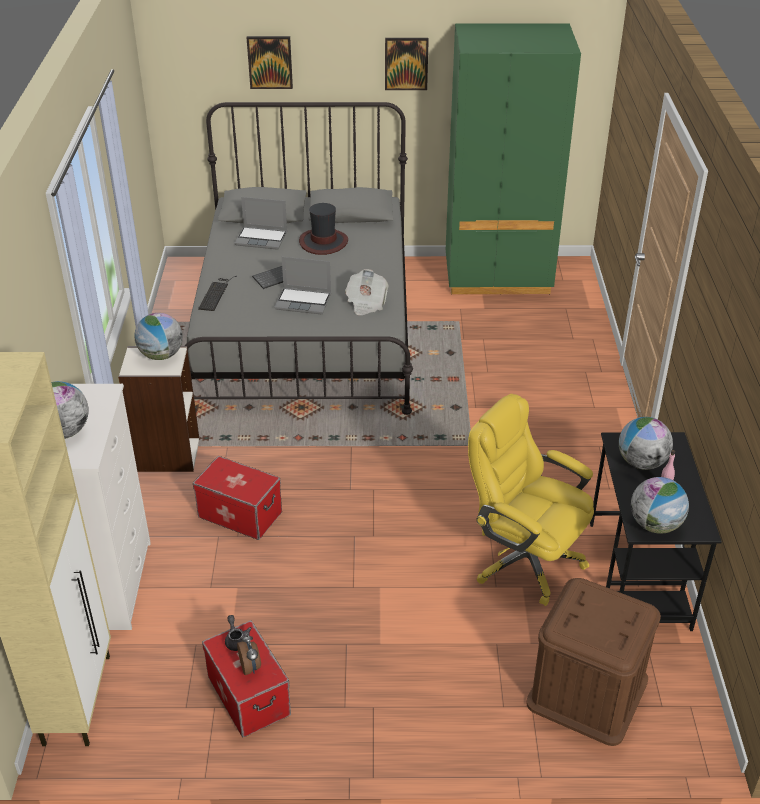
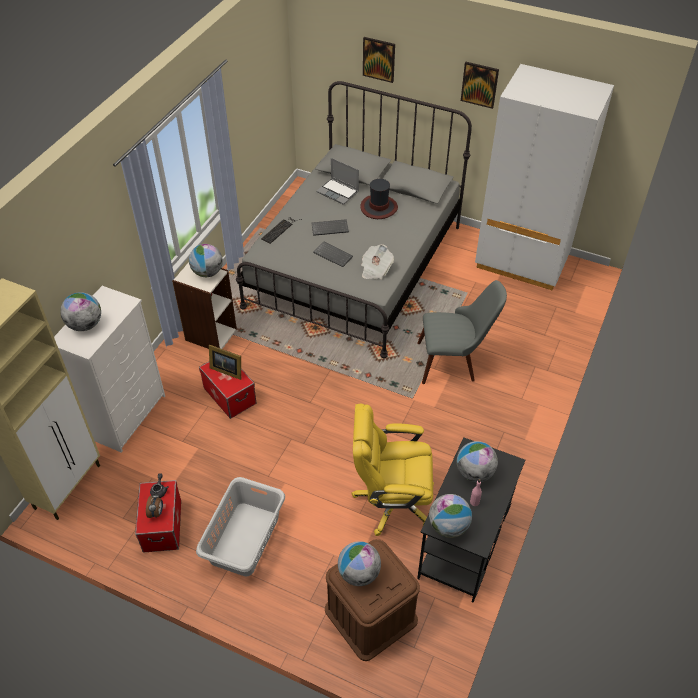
camera: 25 degrees right, 10 degrees up
laptop [274,257,331,314] -> keyboard [313,241,353,267]
green wardrobe [446,23,581,295] -> white wardrobe [475,64,614,291]
yellow office chair [468,394,594,606] -> yellow office chair turned 60 degrees counterclockwise [352,404,434,536]
none -> grey laundry basket [196,477,285,576]
none -> picture frame [209,344,241,380]
none -> globe [338,541,381,586]
none -> grey chair [417,280,507,384]

